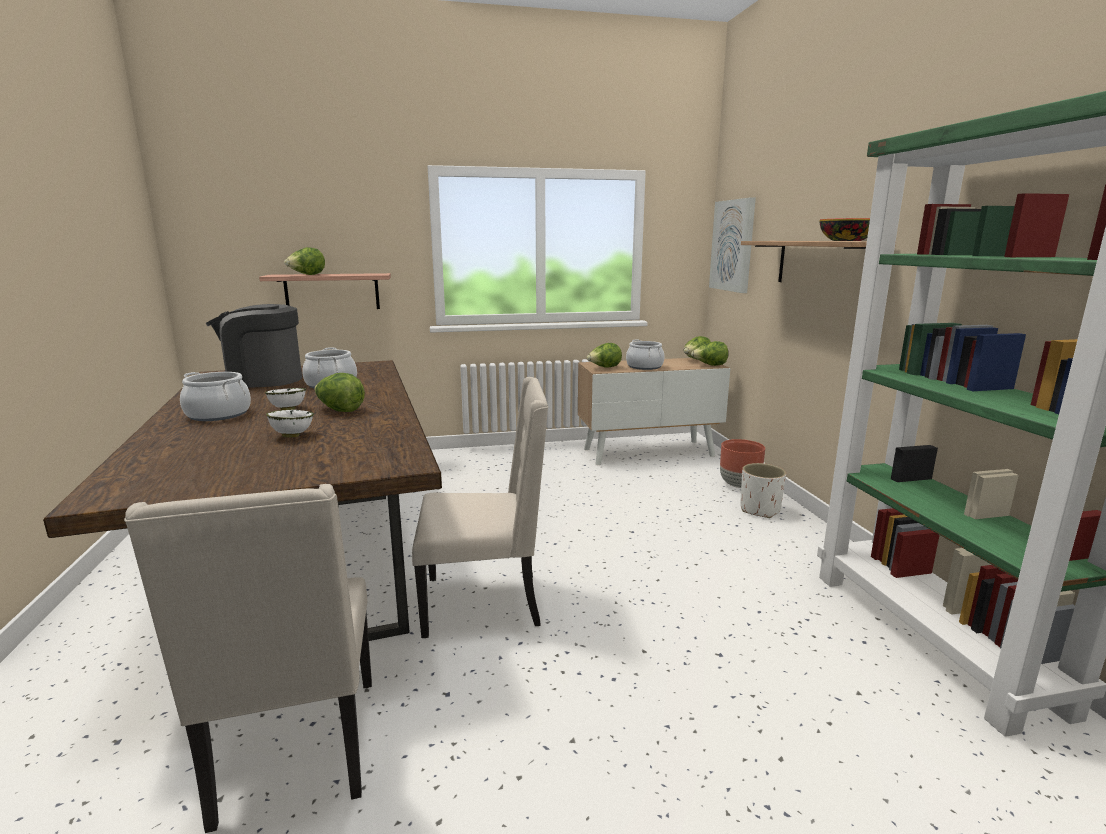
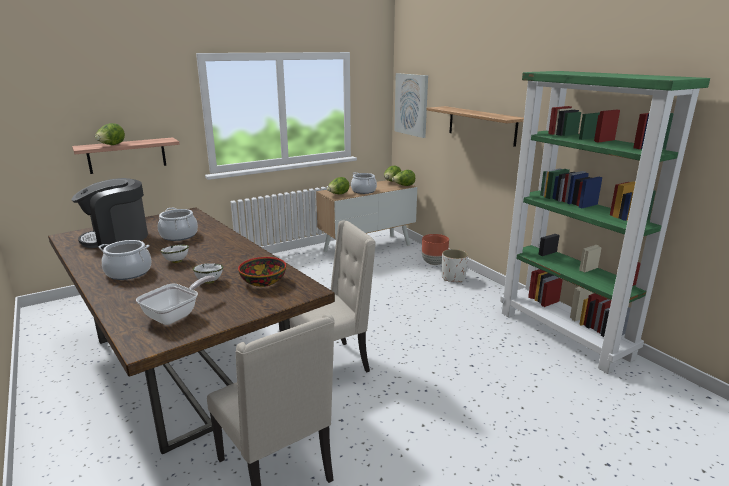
camera: 20 degrees left, 5 degrees up
lettuce [314,373,365,412] -> none
bowl [819,218,870,241] -> bowl moved to [238,257,286,287]
none -> frying pan [136,275,215,325]

